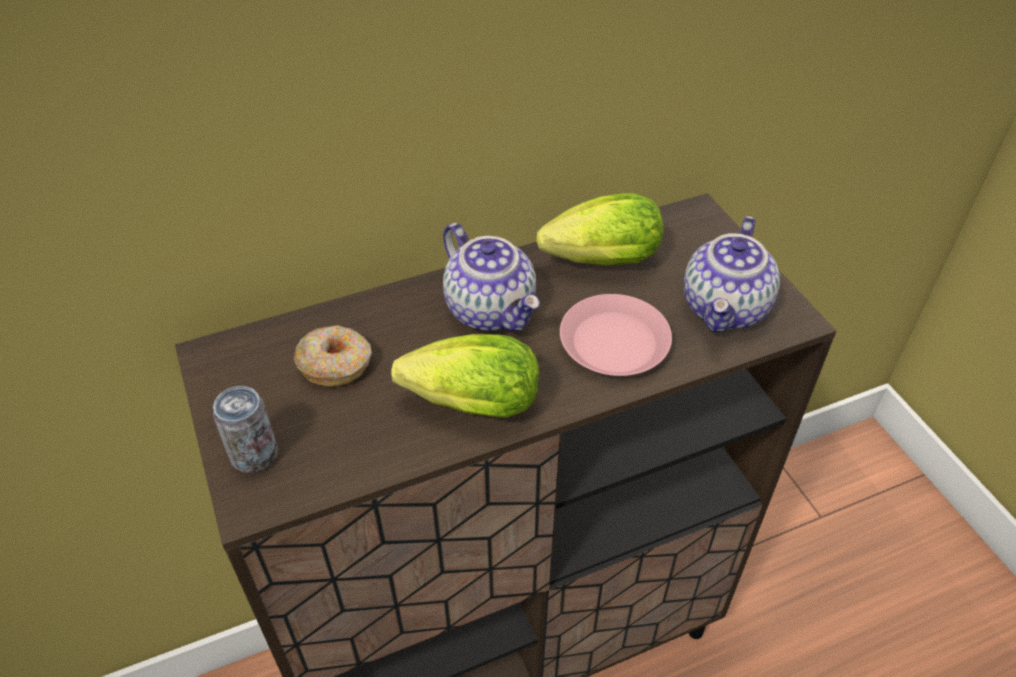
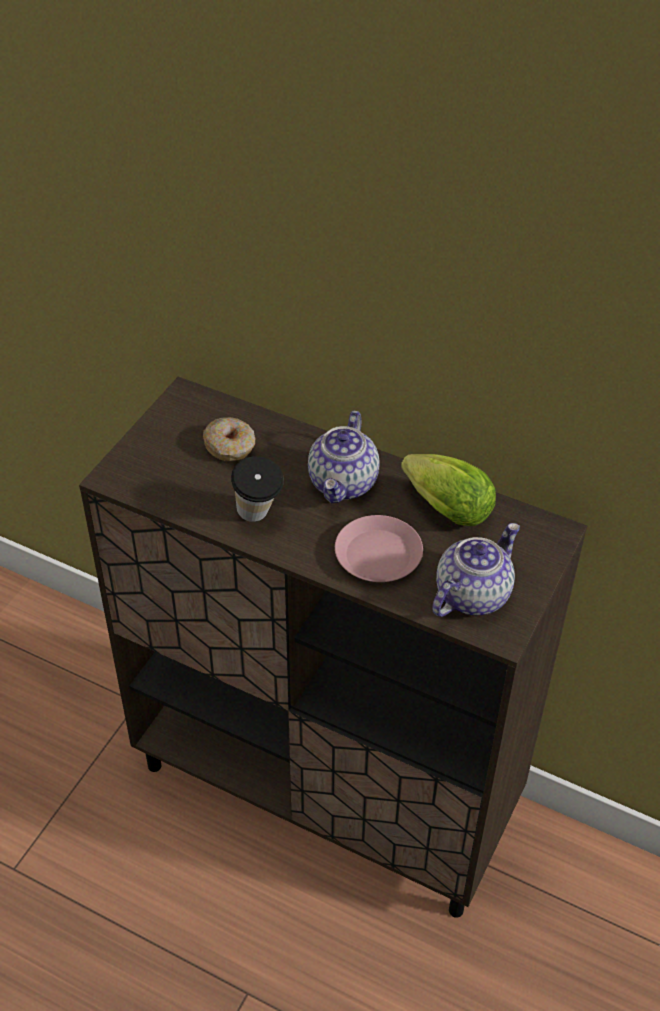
camera: 50 degrees right, 0 degrees up
can [213,386,278,473] -> none
lettuce [391,334,539,418] -> cup [231,456,284,522]
teapot [684,216,780,332] -> teapot turned 150 degrees clockwise [432,523,520,617]

